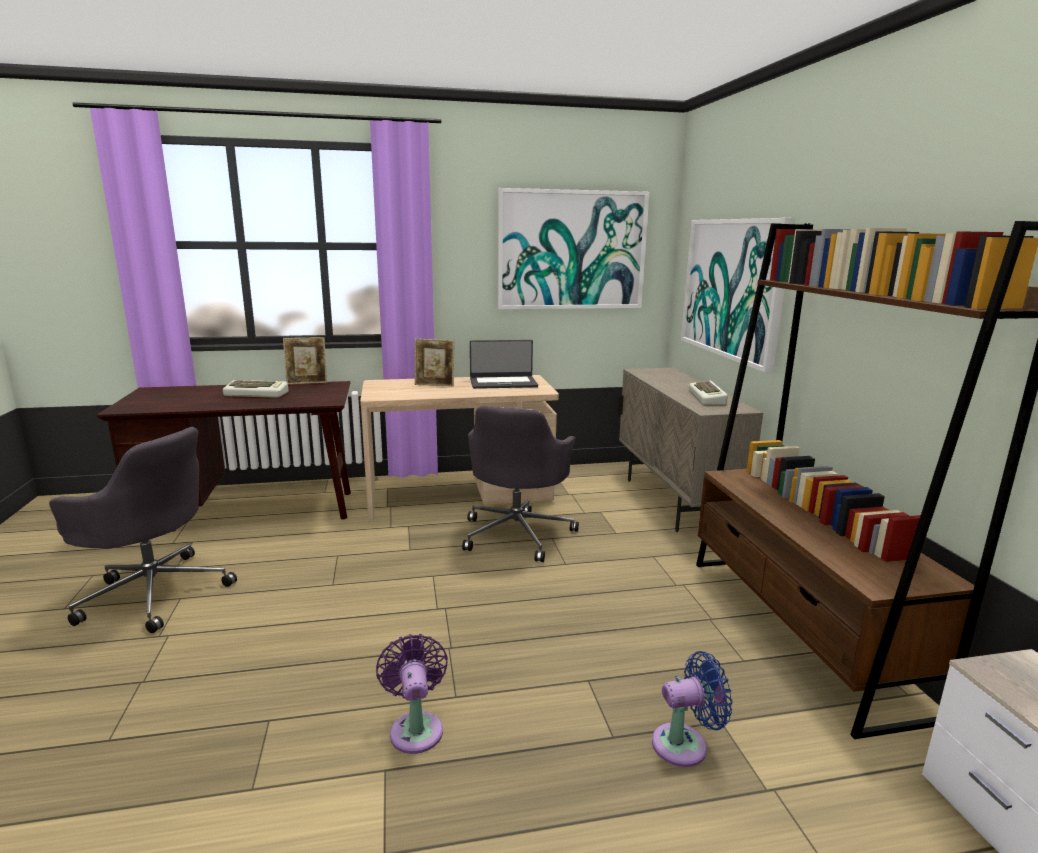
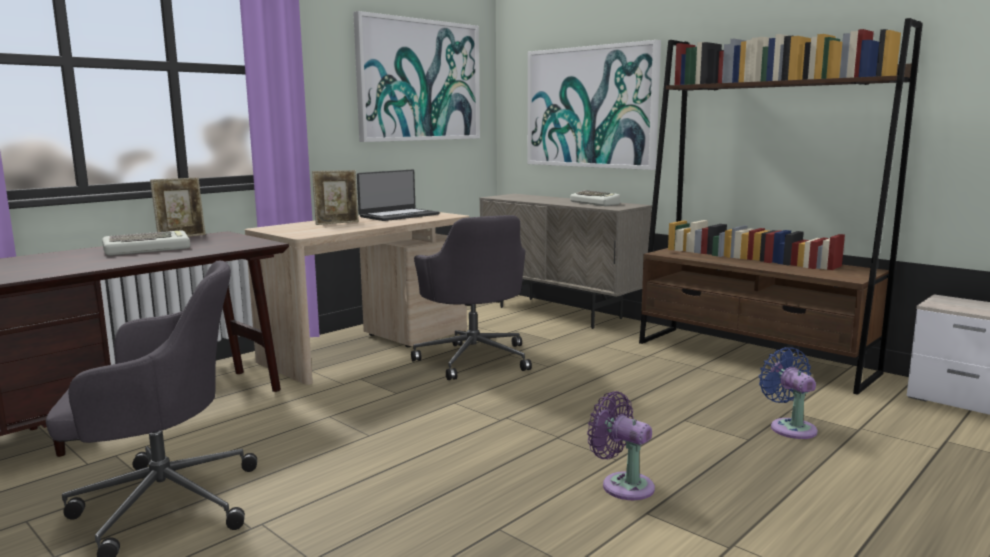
camera: 35 degrees left, 5 degrees down
blue fan [652,651,733,767] -> blue fan turned 60 degrees counterclockwise [759,347,818,439]

